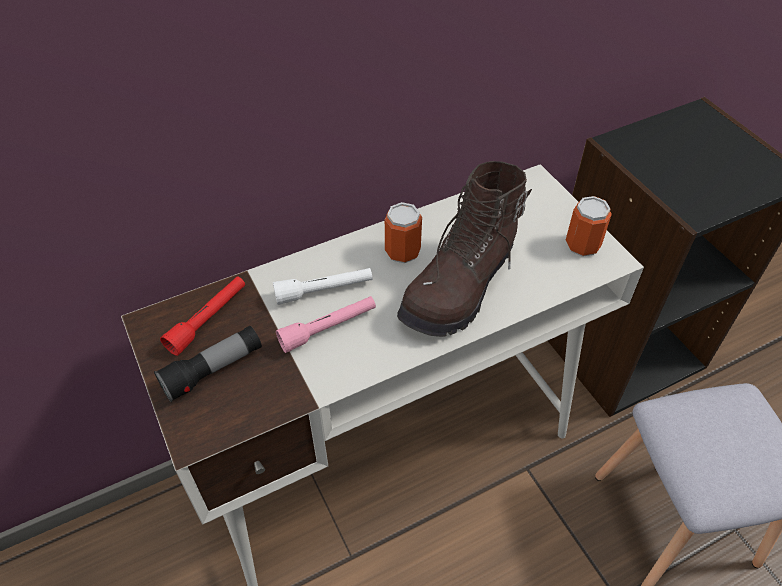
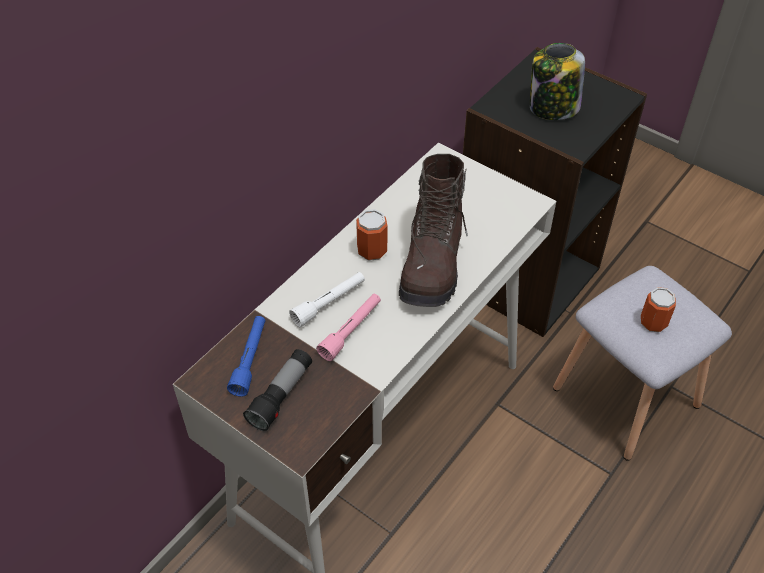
camera: 25 degrees left, 0 degrees up
red flashlight [160,276,245,356] -> blue flashlight [227,316,266,397]
can [566,196,612,257] -> can moved to [641,287,676,332]
none -> jar [530,43,585,120]

